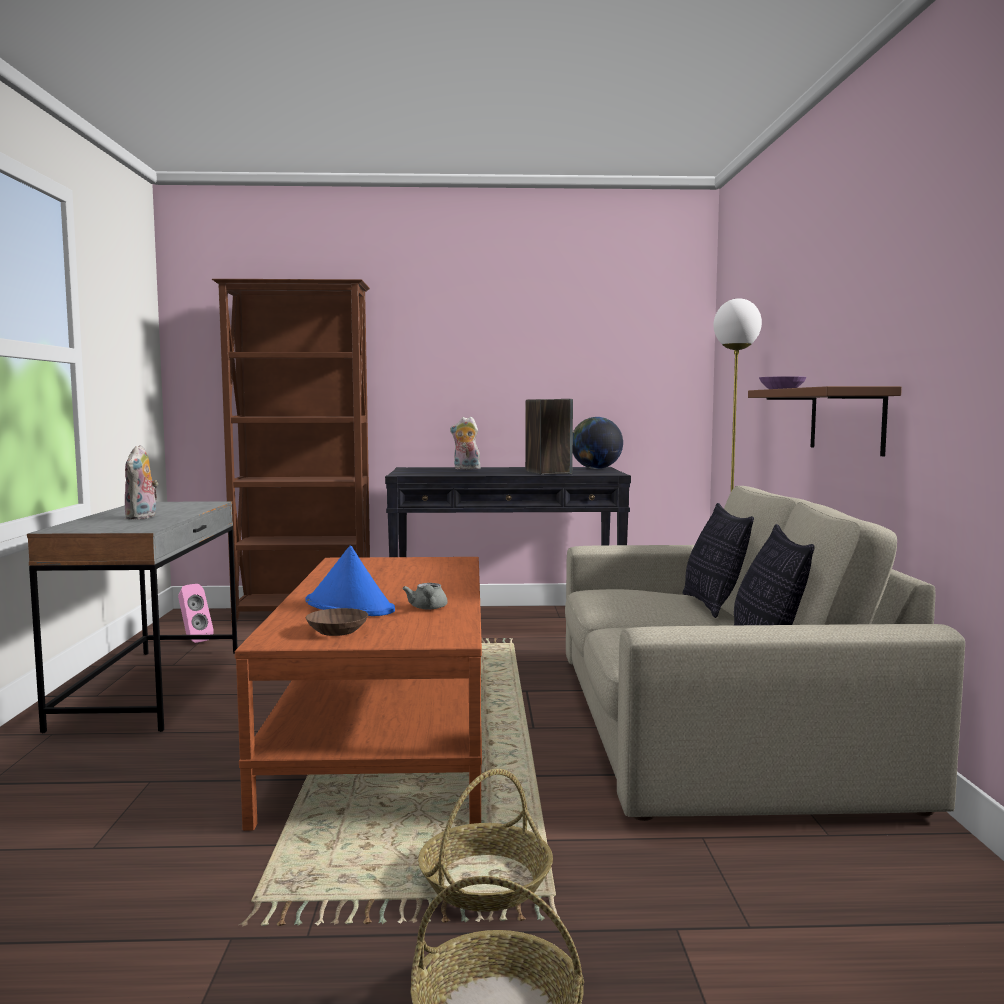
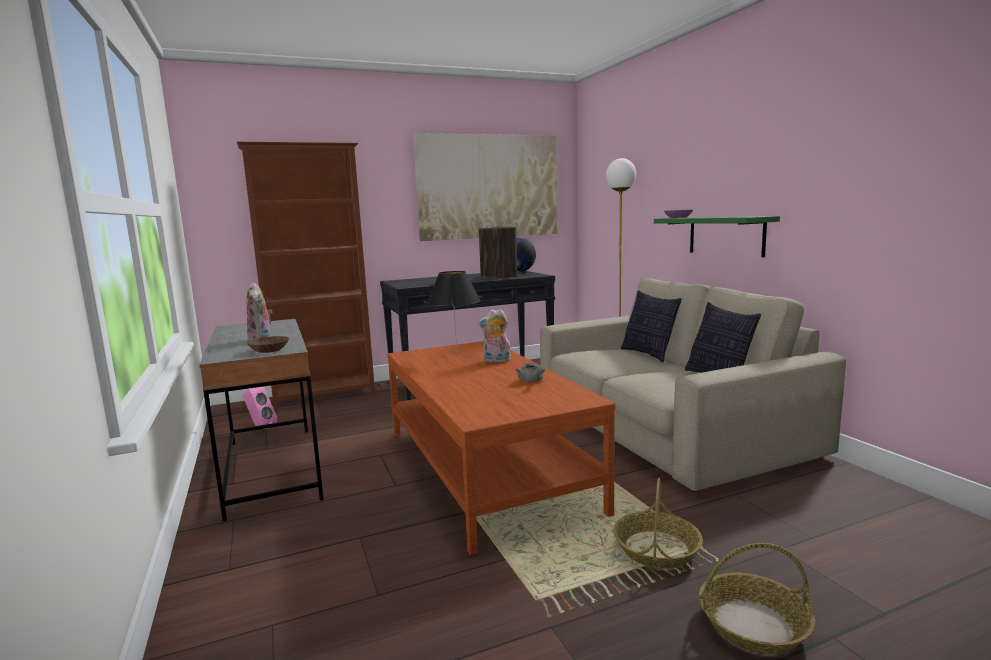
camera: 20 degrees left, 5 degrees up
blue hat [305,546,395,616] -> none
brown bowl [306,608,368,636] -> brown bowl moved to [247,336,289,353]
plush toy [450,417,481,469] -> plush toy moved to [478,309,511,363]
brown shelf [748,386,902,456] -> green shelf [654,216,780,257]
none -> picture [413,133,558,241]
none -> black table lamp [427,271,481,356]

